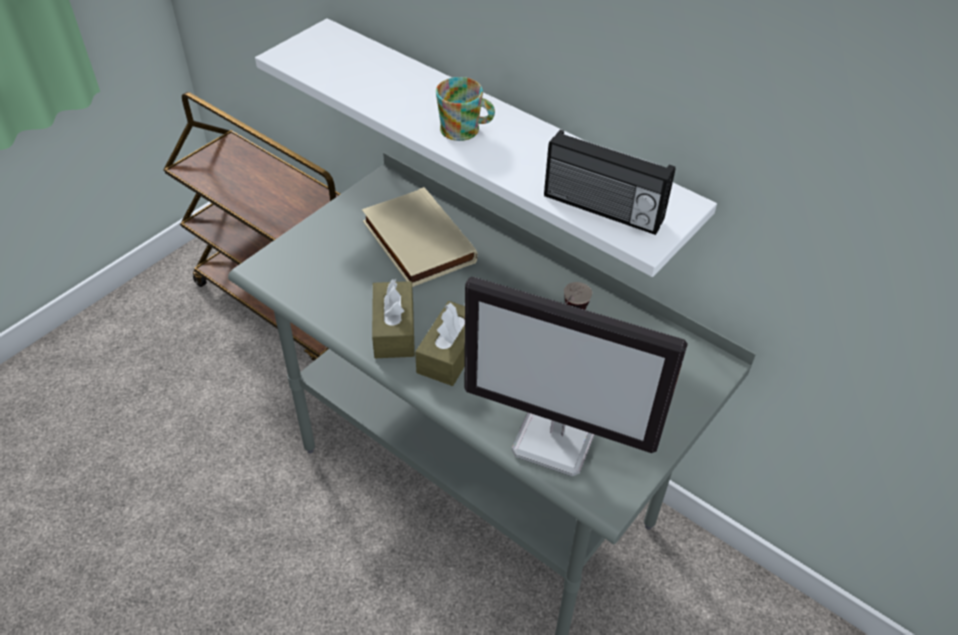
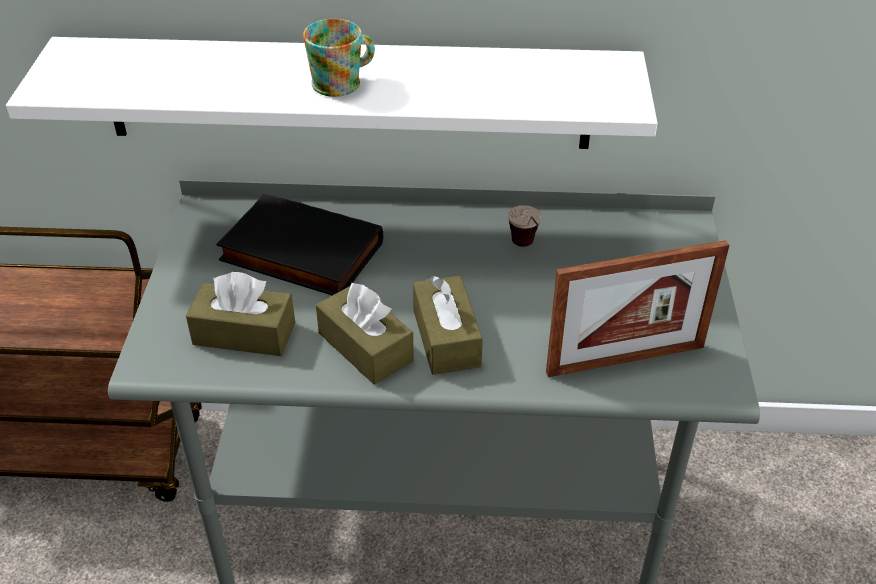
camera: 35 degrees left, 5 degrees down
beige book [362,187,478,287] -> black book [216,193,383,295]
monitor [464,276,688,476] -> picture frame [546,240,730,377]
radio [544,130,676,235] -> none
none -> brown tissue box [186,272,295,356]

